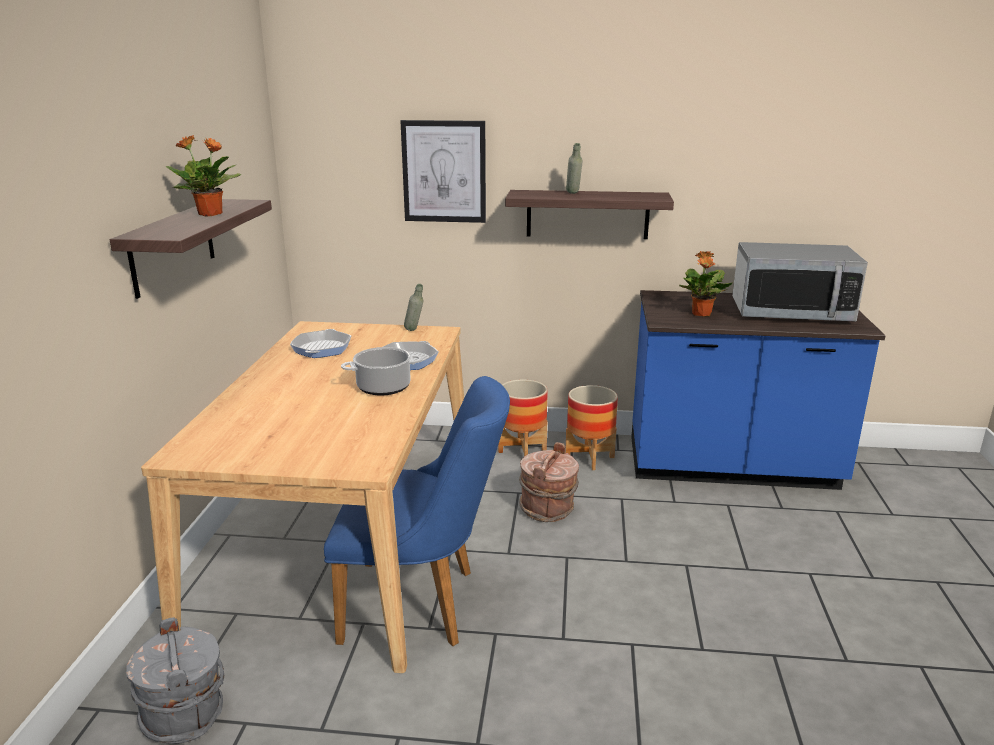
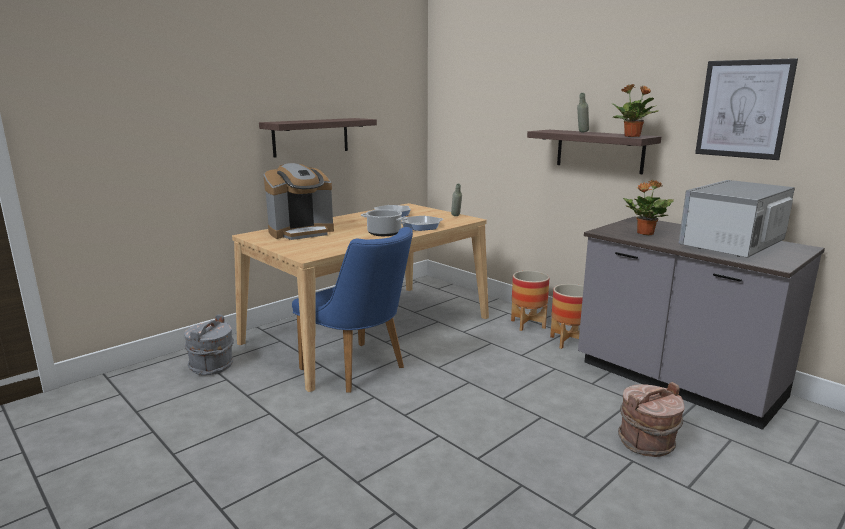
camera: 40 degrees right, 5 degrees down
potted plant [166,135,241,216] -> potted plant moved to [612,84,658,137]
picture [400,120,486,223] -> picture moved to [695,58,798,160]
brown bucket [519,442,579,522] -> brown bucket moved to [618,382,685,457]
blue counter [631,290,886,490] -> grey counter [578,216,825,430]
microwave [732,242,868,321] -> microwave turned 90 degrees clockwise [679,180,795,258]
none -> coffee machine [264,163,334,240]

